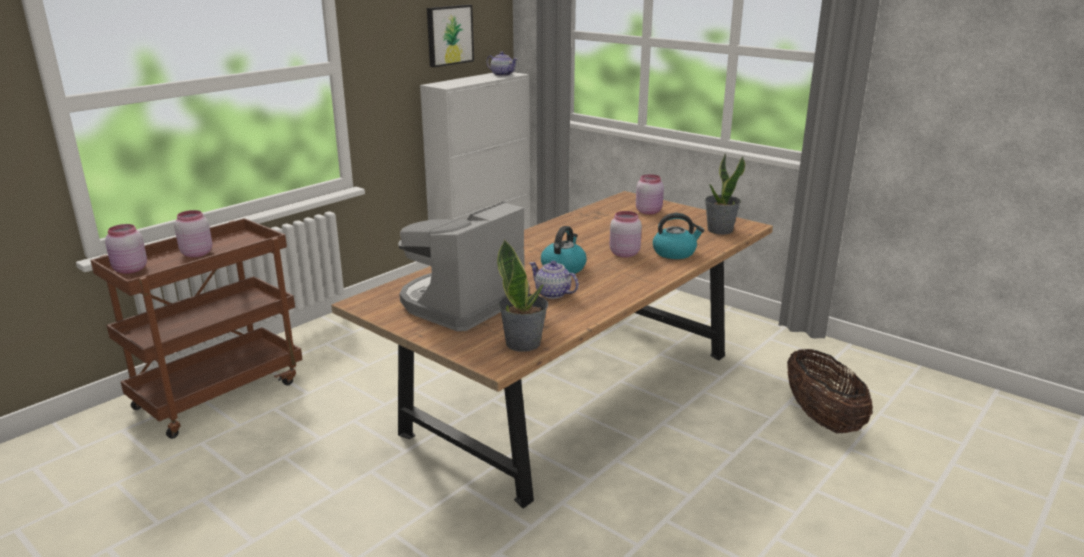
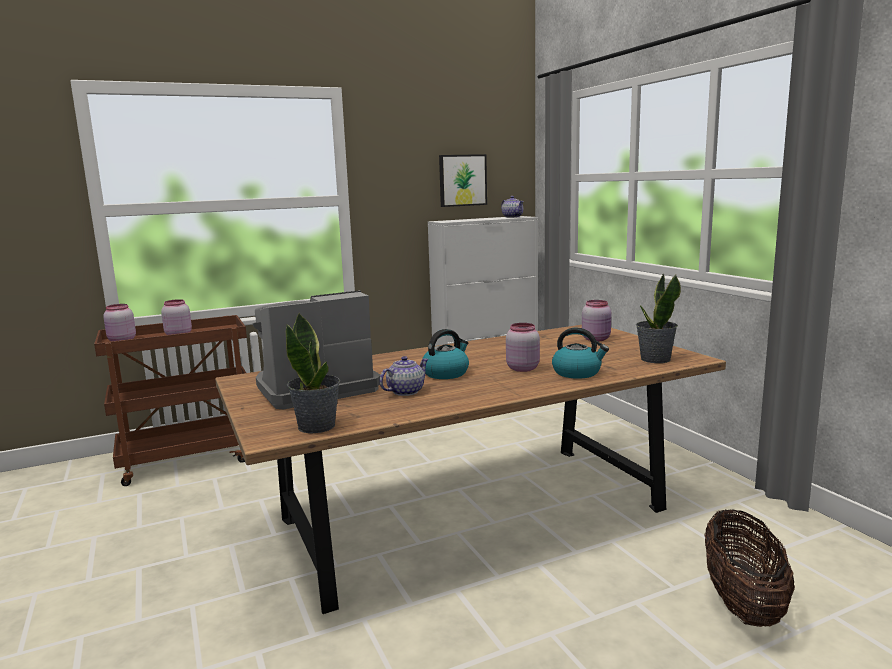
camera: 25 degrees right, 10 degrees down
teapot [529,261,579,299] -> teapot turned 75 degrees clockwise [379,356,429,396]

